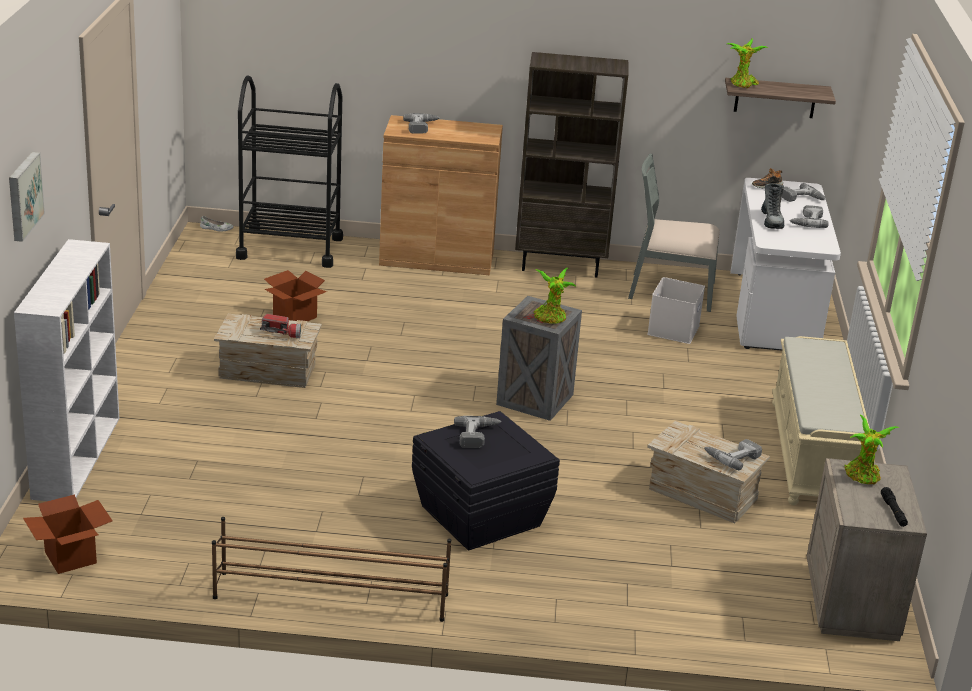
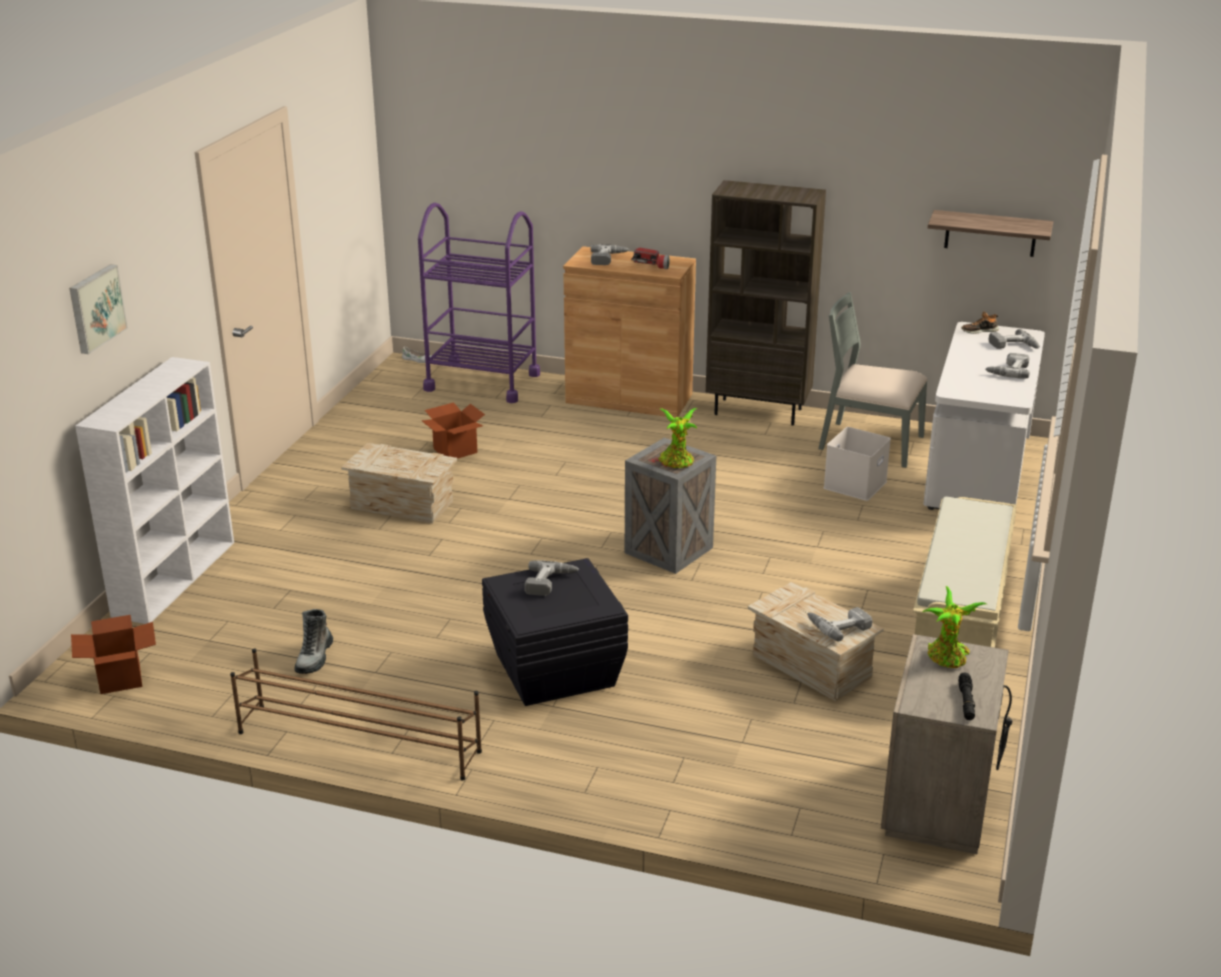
camera: 15 degrees right, 0 degrees up
black cart [236,75,343,268] -> purple cart [418,203,540,403]
flashlight [260,314,301,338] -> flashlight moved to [631,247,670,269]
potted plant [727,38,768,89] -> none
boot [761,183,784,229] -> boot moved to [294,609,333,674]

